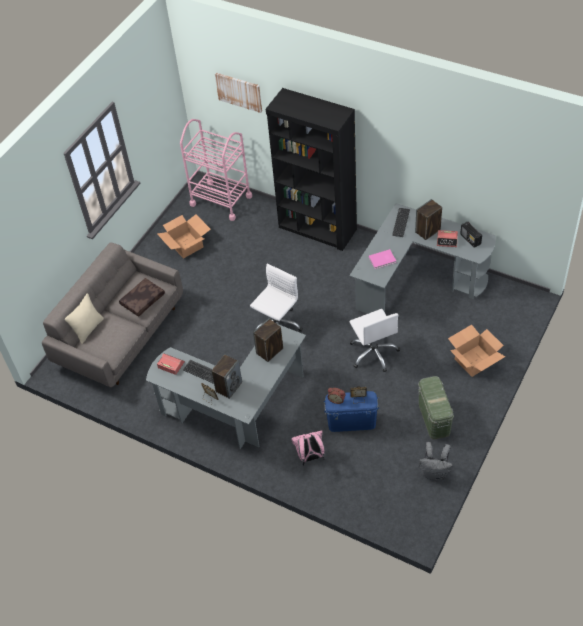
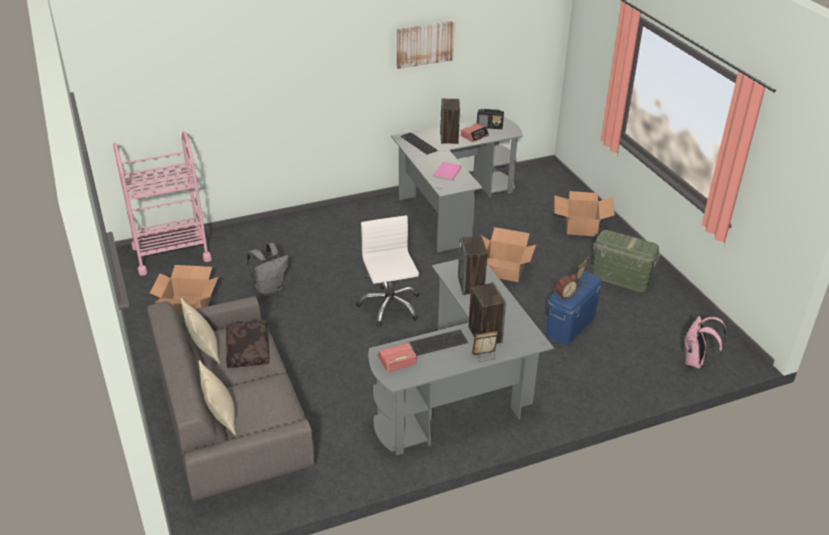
camera: 55 degrees left, 15 degrees down
picture [215,73,262,113] -> picture moved to [397,21,455,69]
black bookcase [266,88,357,251] -> none
pink backpack [291,430,325,466] -> pink backpack moved to [684,316,727,369]
white office chair [349,309,400,372] -> cardboard box [481,227,536,282]
grey backpack [419,442,453,480] -> grey backpack moved to [247,243,289,296]
none -> beige pillow [181,298,220,364]

